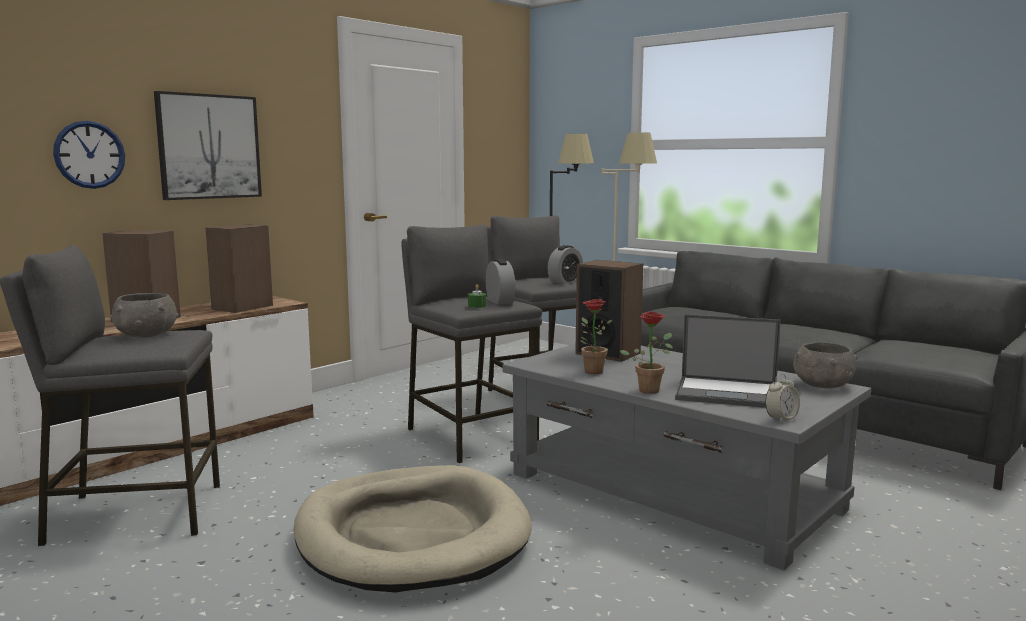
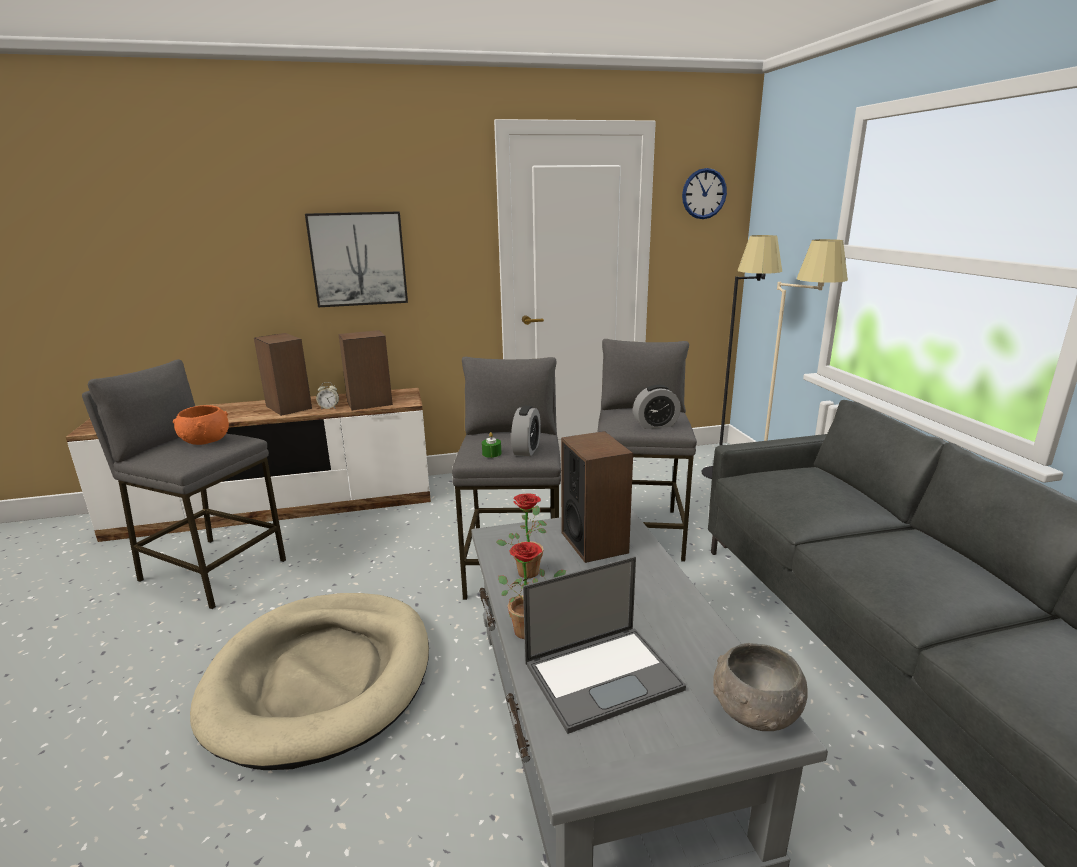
camera: 35 degrees right, 10 degrees up
wall clock [53,121,125,189] -> wall clock moved to [682,168,727,219]
grey bowl [110,293,178,338] -> orange bowl [173,405,229,445]
laptop [675,314,781,408] -> laptop turned 75 degrees counterclockwise [523,556,686,734]
alarm clock [765,374,800,423] -> alarm clock moved to [316,382,339,409]

